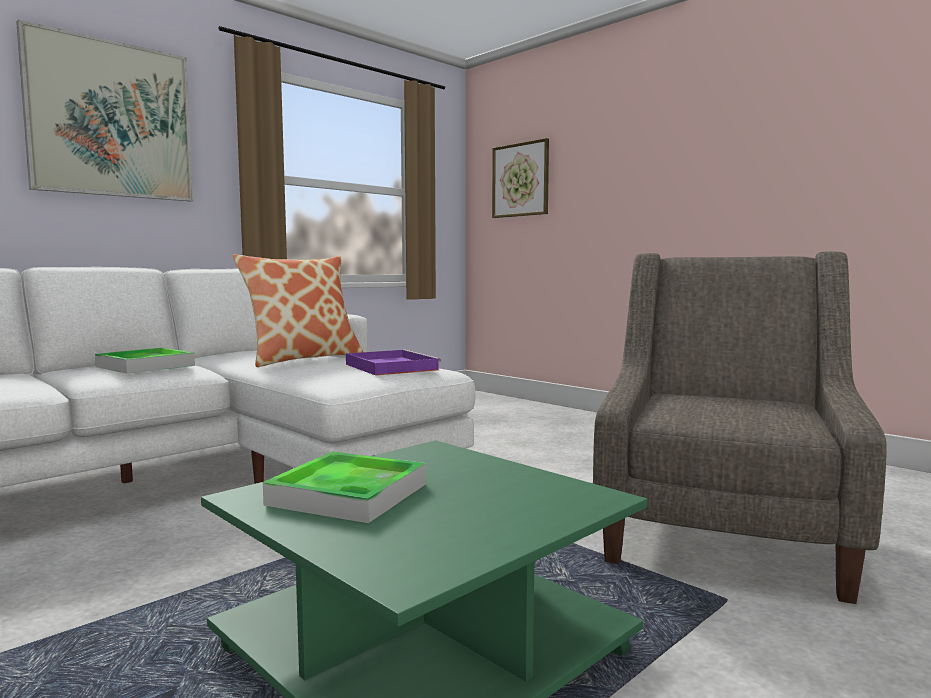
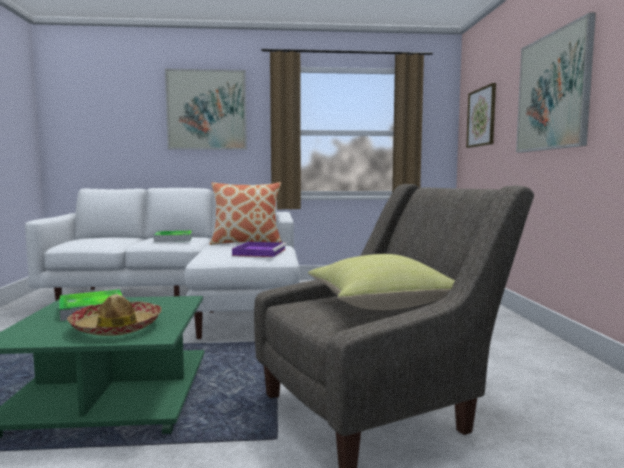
camera: 40 degrees right, 0 degrees up
none -> hat [67,294,162,336]
none -> yellow pillow [308,254,455,310]
none -> picture [516,12,596,153]

